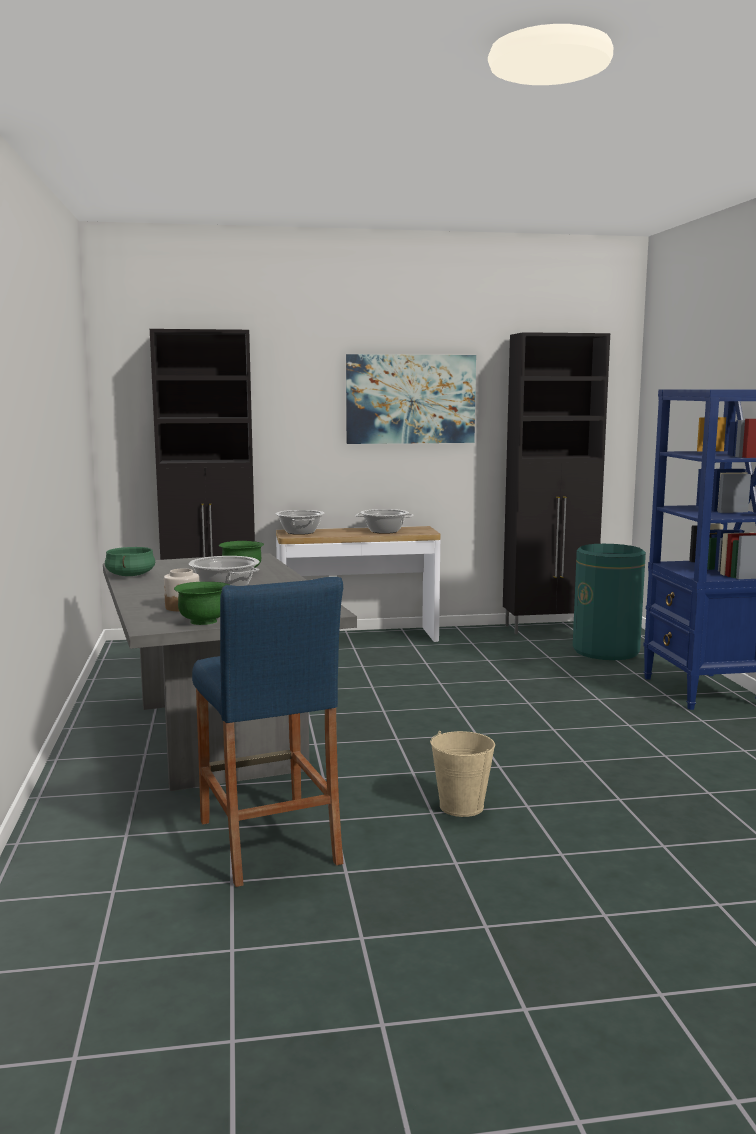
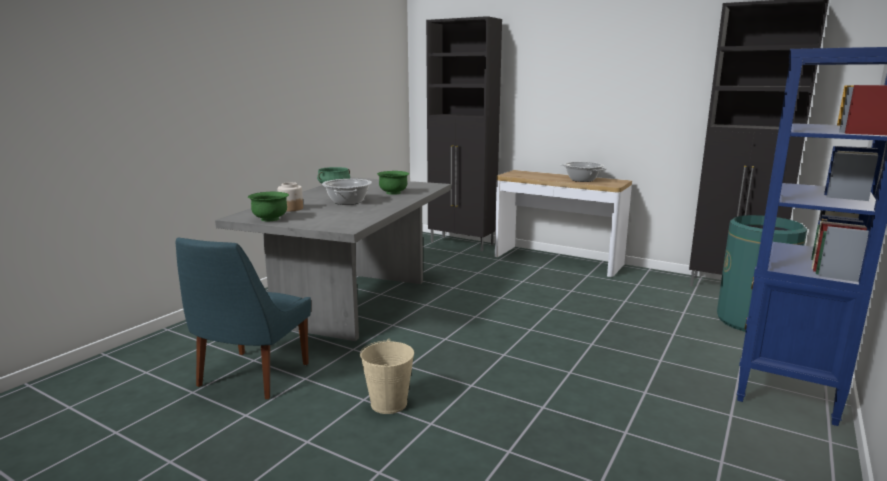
camera: 40 degrees right, 5 degrees up
blue stool [192,577,343,887] -> blue chair [176,237,311,399]
cooking pot [276,510,325,535] -> none
picture [346,354,476,444] -> none

